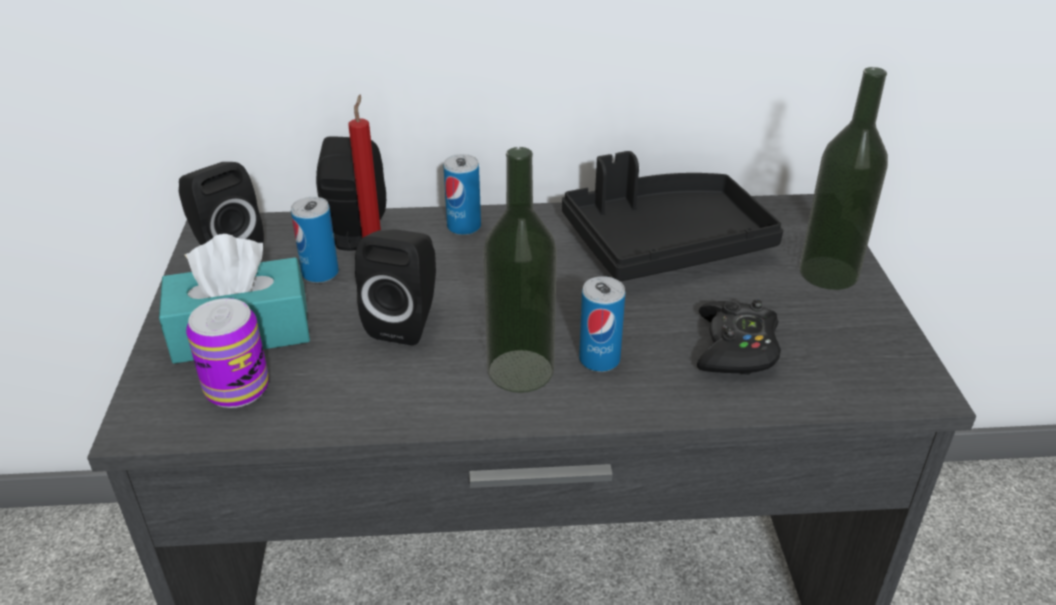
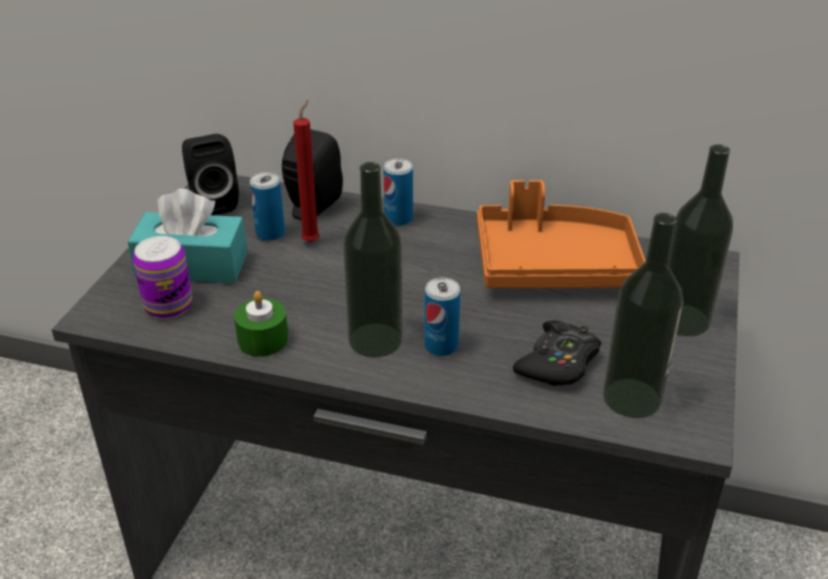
camera: 20 degrees right, 0 degrees up
black speaker [355,230,436,346] -> none
black tray [562,151,783,282] -> orange tray [477,180,646,288]
none -> green candle [234,291,288,357]
none -> bottle [603,213,683,418]

